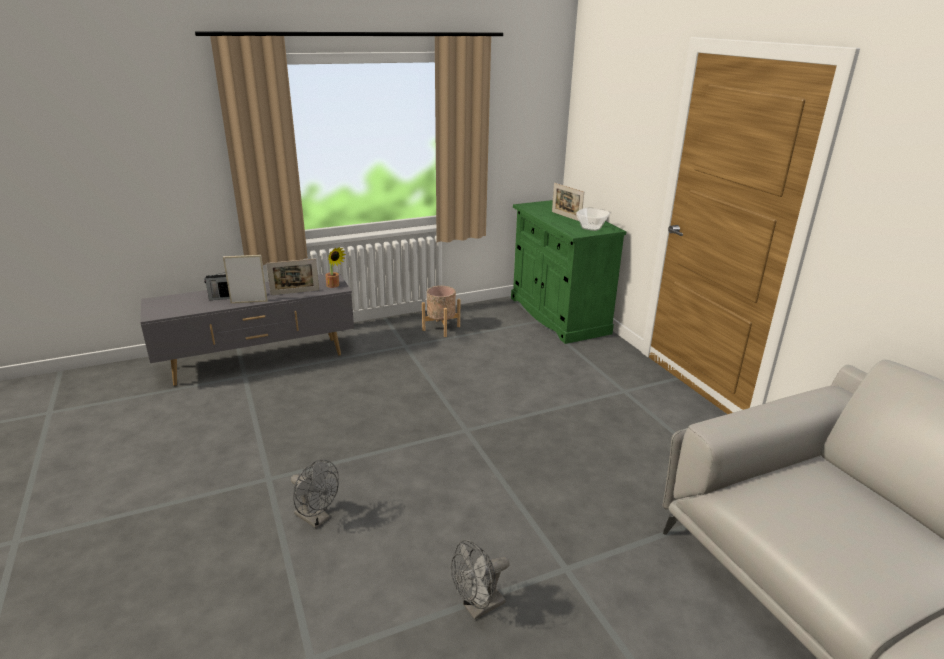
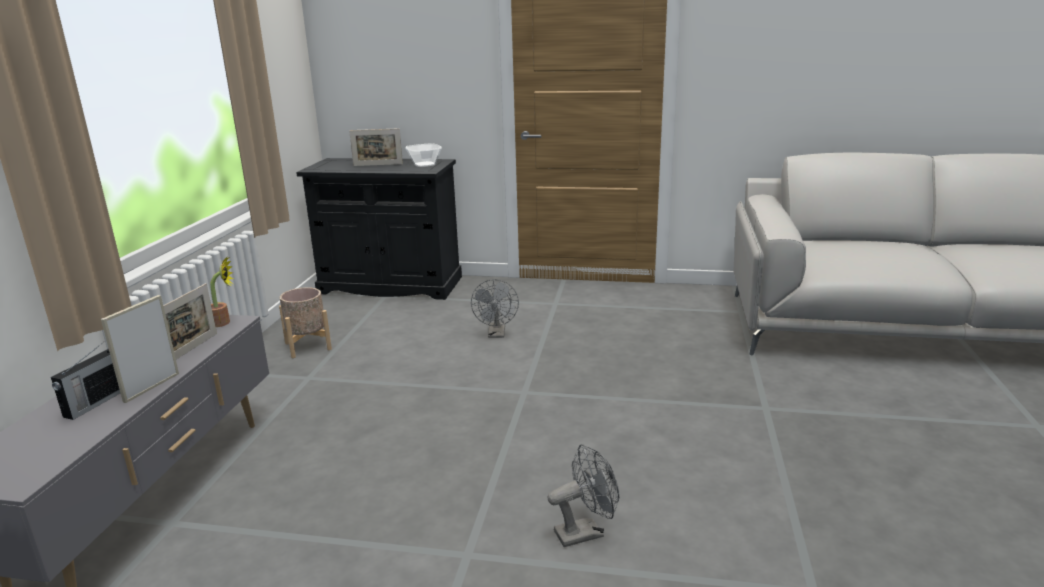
camera: 55 degrees left, 5 degrees down
grey fan [451,540,510,619] -> grey fan moved to [471,279,519,338]
green cabinet [511,200,626,344] -> black cabinet [296,158,462,300]

